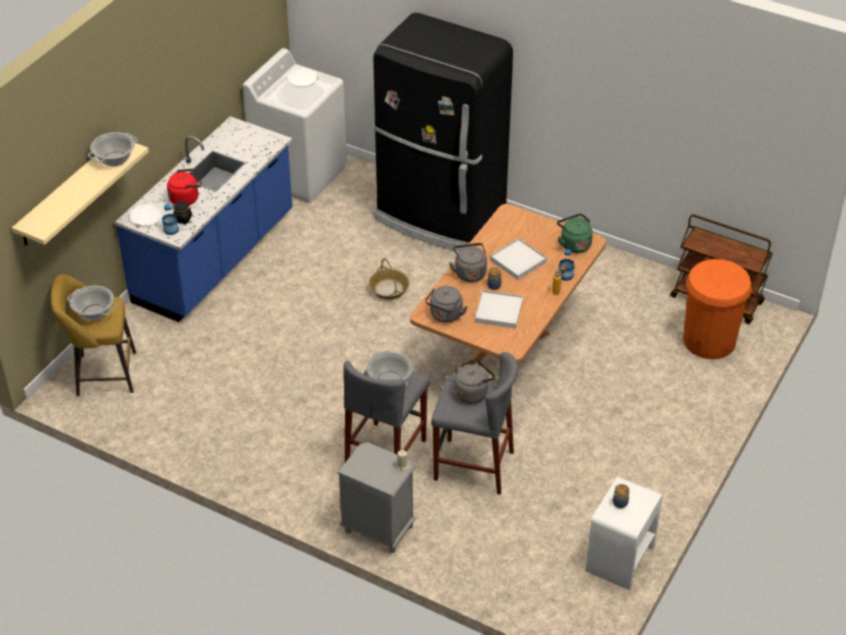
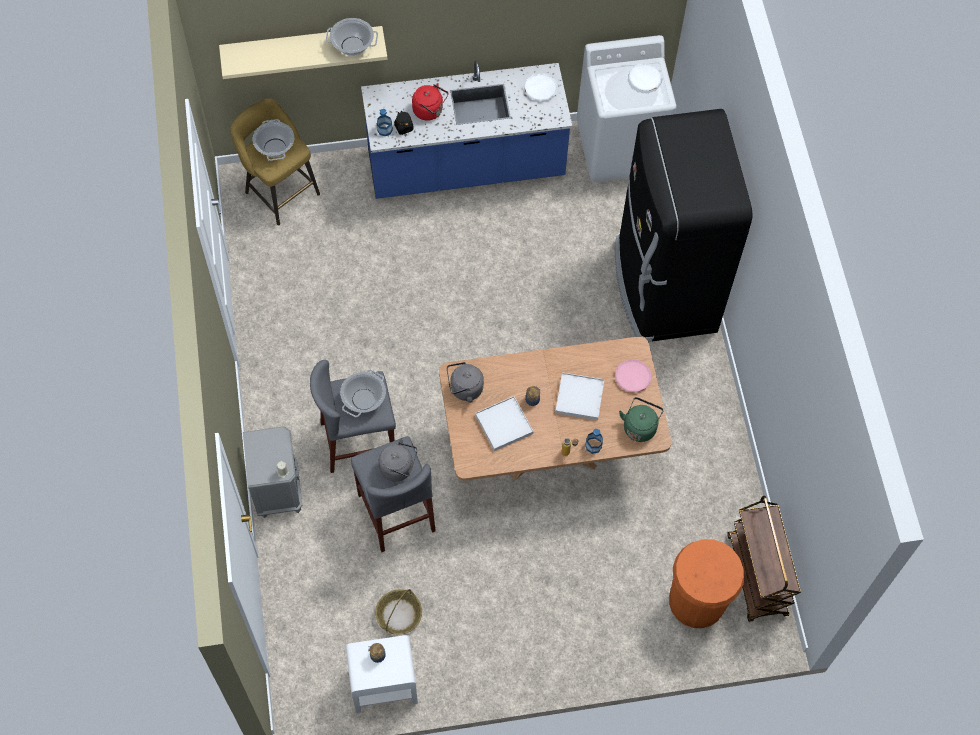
camera: 50 degrees right, 20 degrees up
white plate [129,204,163,226] -> white plate moved to [524,73,558,101]
basket [368,258,410,299] -> basket moved to [375,589,422,635]
grey kettle [449,243,487,282] -> none
none -> pink plate [615,359,652,392]

